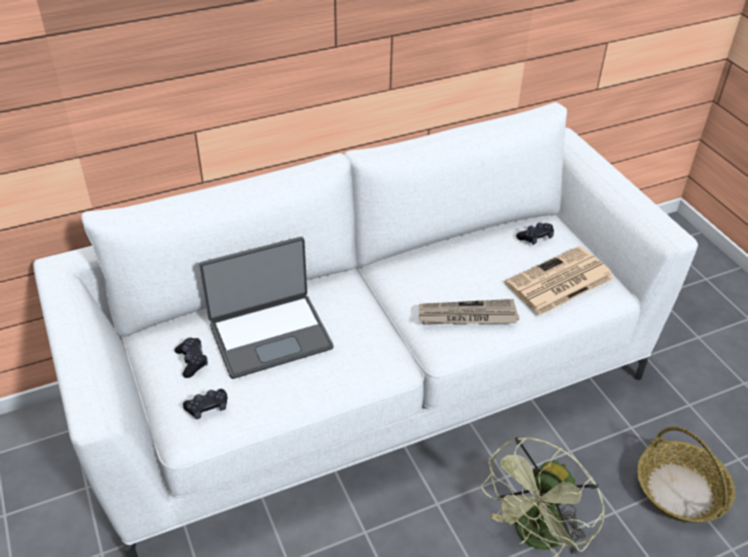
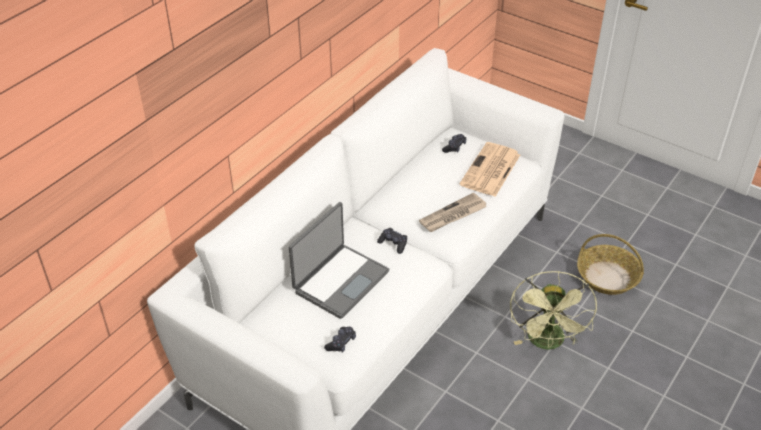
camera: 30 degrees left, 0 degrees up
black game controller [174,338,208,378] -> black game controller moved to [377,228,407,254]

